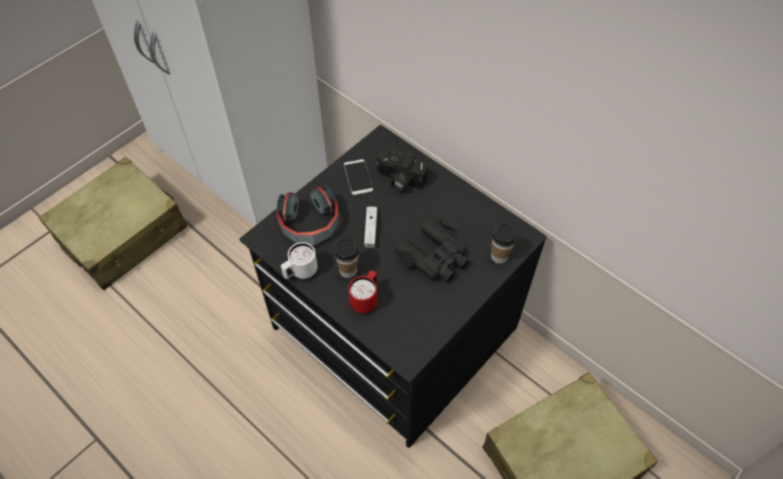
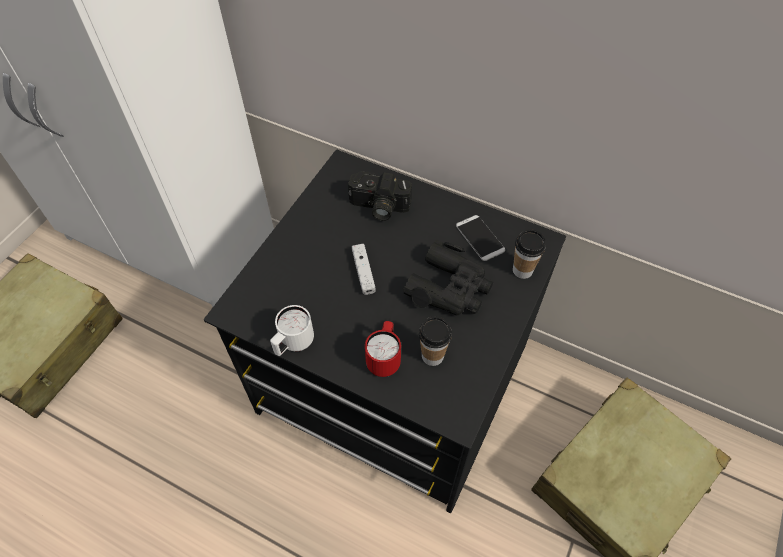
camera: 15 degrees left, 0 degrees up
headphones [276,186,339,245] -> none
cup [334,238,359,278] -> cup moved to [419,316,452,366]
phone [344,159,373,195] -> phone moved to [456,215,505,261]

